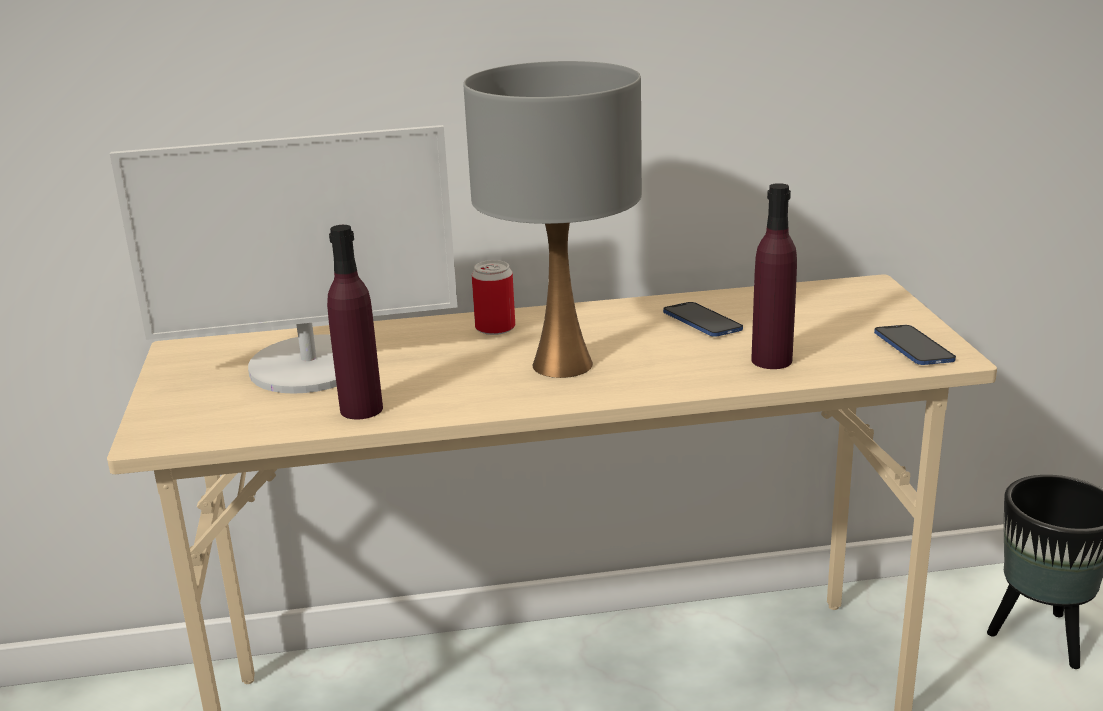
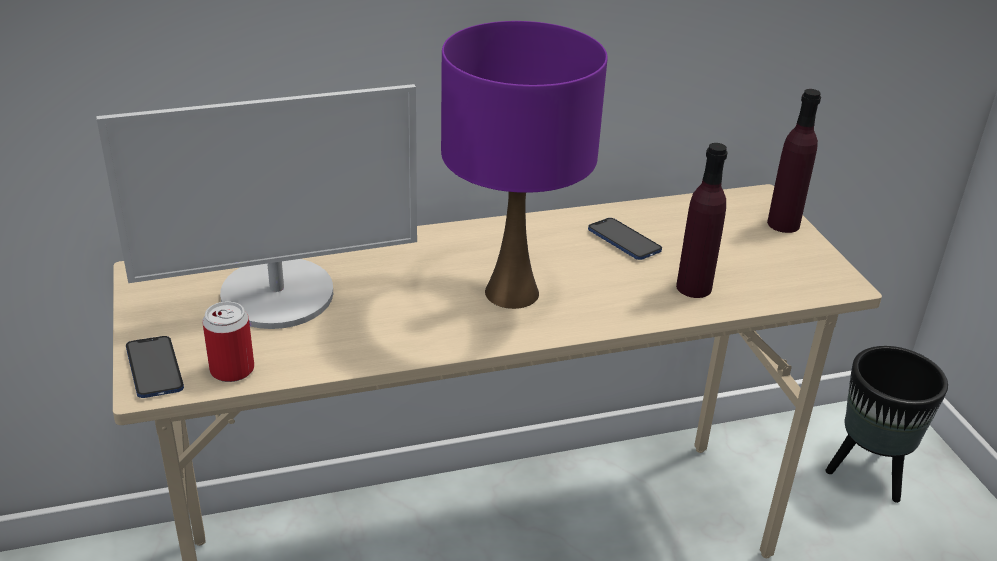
camera: 10 degrees left, 10 degrees up
purple bottle [327,225,383,419] -> purple bottle moved to [767,89,821,233]
grey table lamp [463,61,642,378] -> purple table lamp [441,21,608,309]
can [472,260,515,335] -> can moved to [202,301,254,382]
phone [874,325,956,365] -> phone moved to [126,336,184,398]

